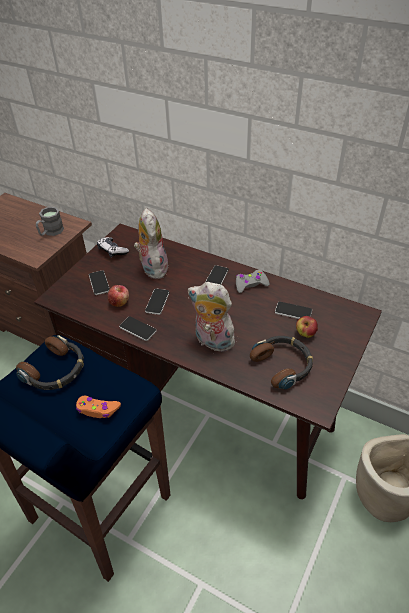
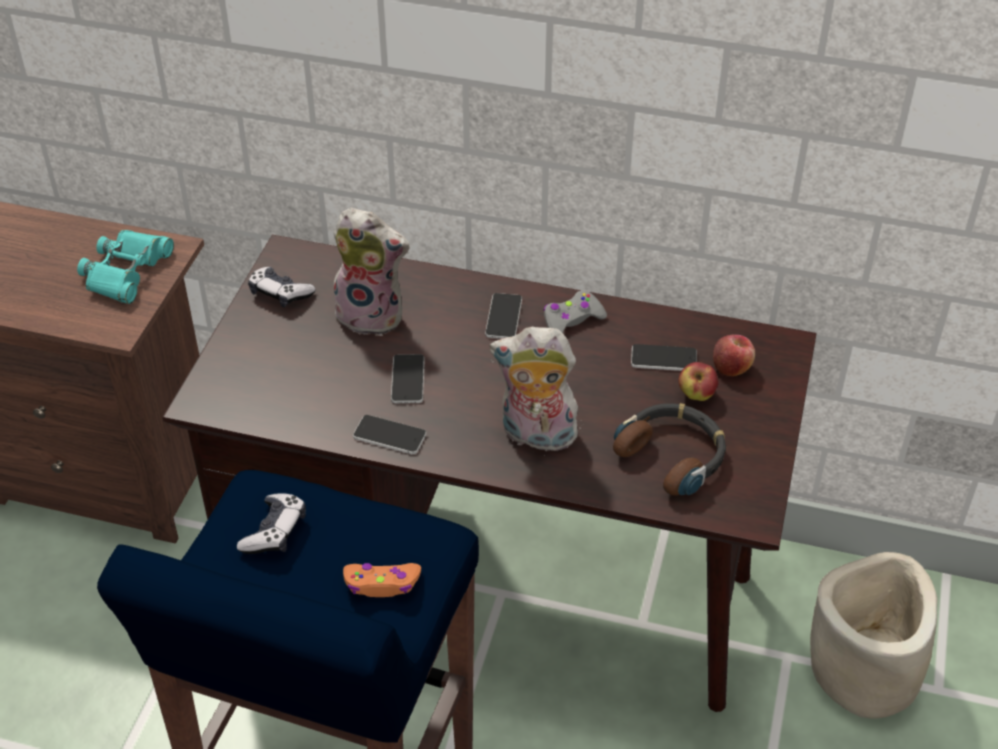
camera: 15 degrees left, 0 degrees up
headphones [16,335,84,390] -> game controller [237,493,306,554]
grey mug [36,206,64,236] -> turquoise binoculars [77,230,174,304]
phone [89,270,110,295] -> none
apple [108,285,129,307] -> apple moved to [713,334,755,376]
plush toy [134,208,169,279] -> plush toy turned 135 degrees clockwise [331,208,409,336]

